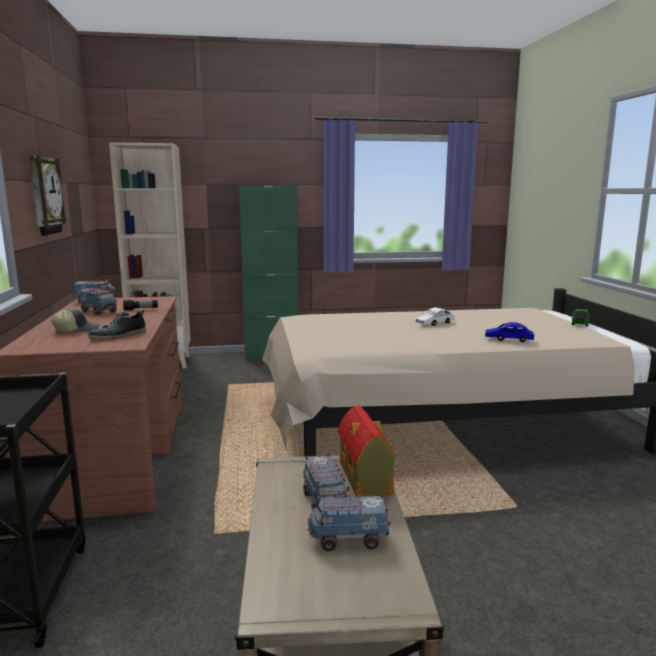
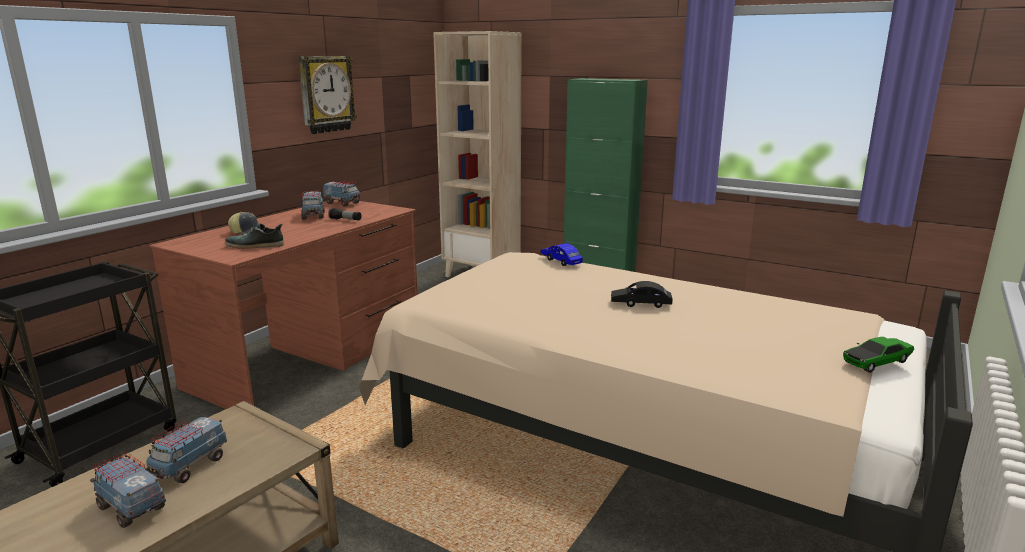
camera: 40 degrees right, 5 degrees up
toy house [338,405,396,497] -> none
white toy car [416,308,455,326] -> black toy car [611,281,673,308]
blue toy car [485,322,534,342] -> blue toy car moved to [541,243,583,266]

